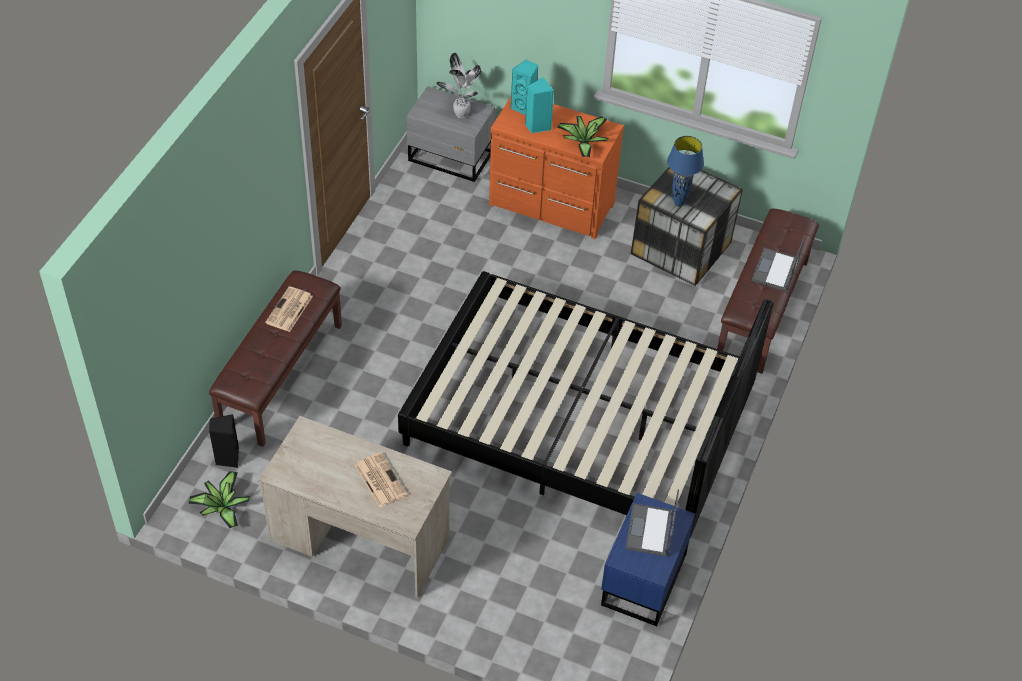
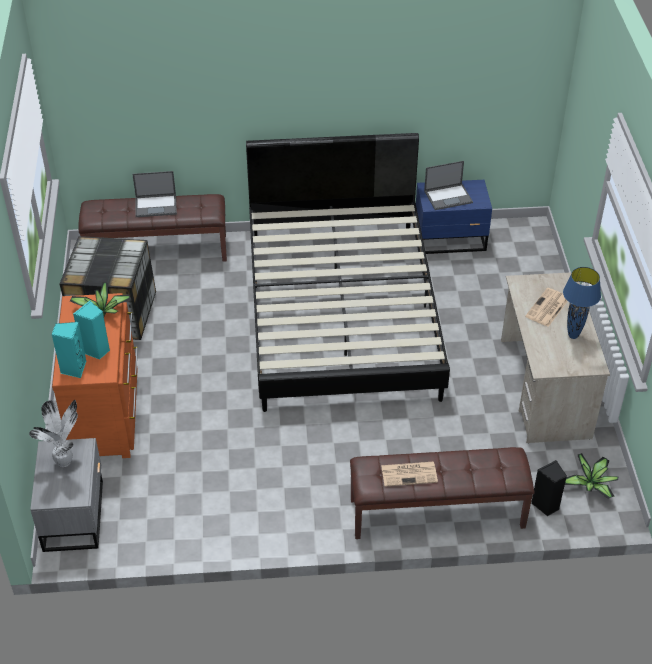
camera: 115 degrees left, 5 degrees down
blue table lamp [667,136,704,207] -> blue table lamp moved to [563,267,601,339]

